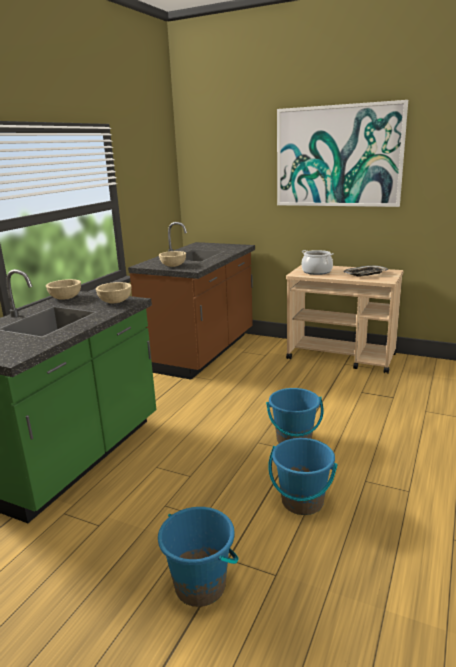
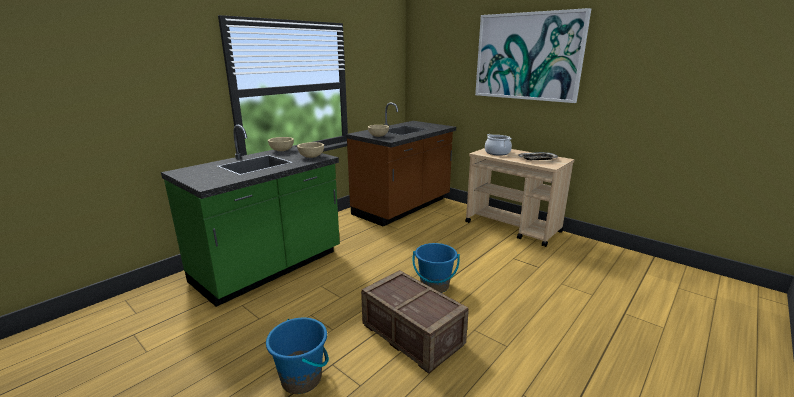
camera: 15 degrees right, 0 degrees up
blue bucket [268,438,338,515] -> crate [361,270,469,374]

